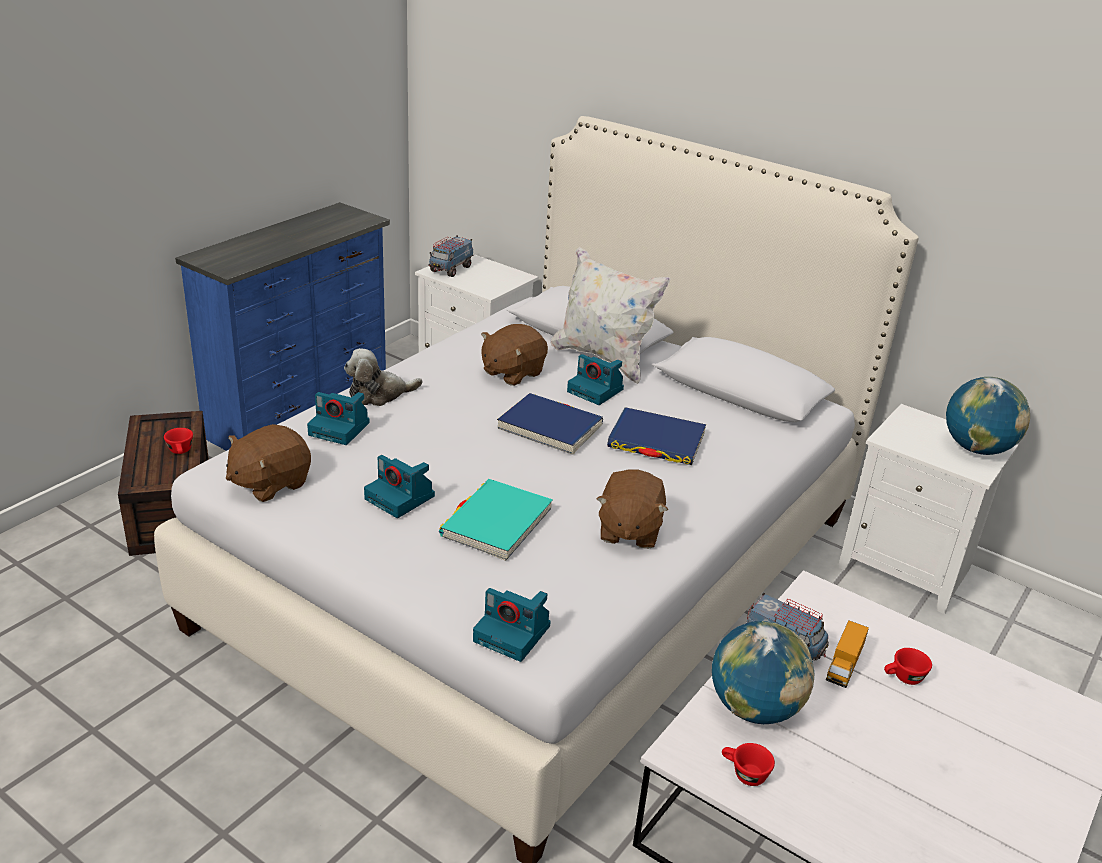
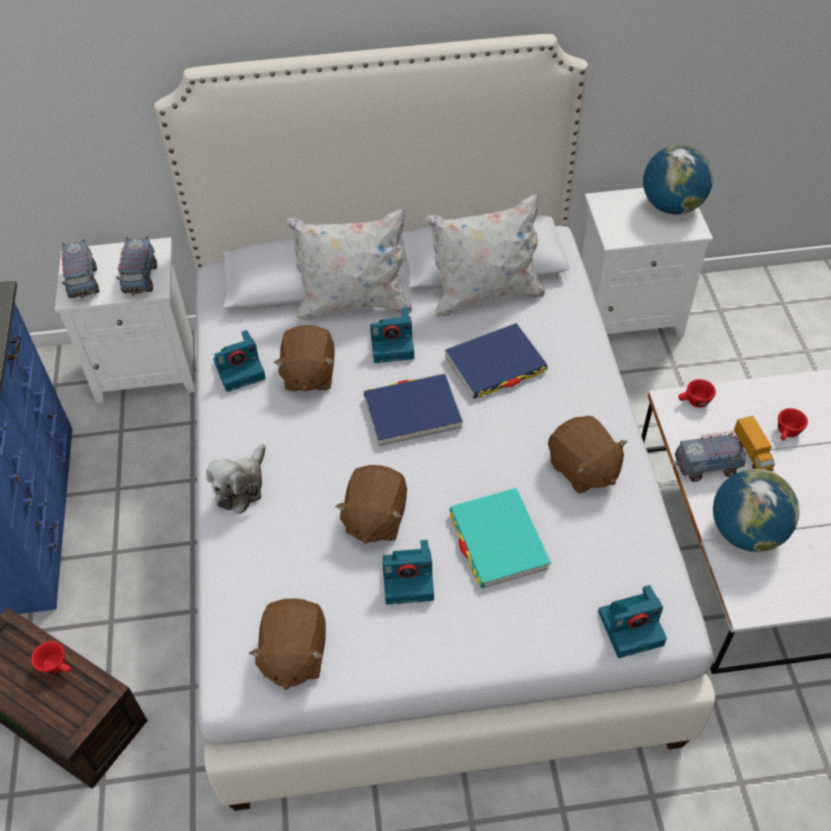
camera: 40 degrees left, 20 degrees up
camera [307,392,370,445] -> camera moved to [213,330,266,392]
red cup [722,743,775,786] -> red cup moved to [678,379,716,408]
none -> toy truck [116,237,157,296]
none -> brown plush toy [335,465,407,544]
none -> white pillow [425,192,545,317]

